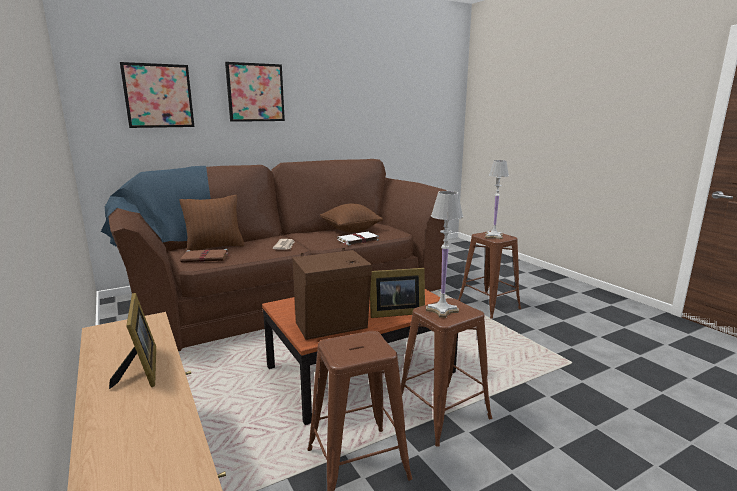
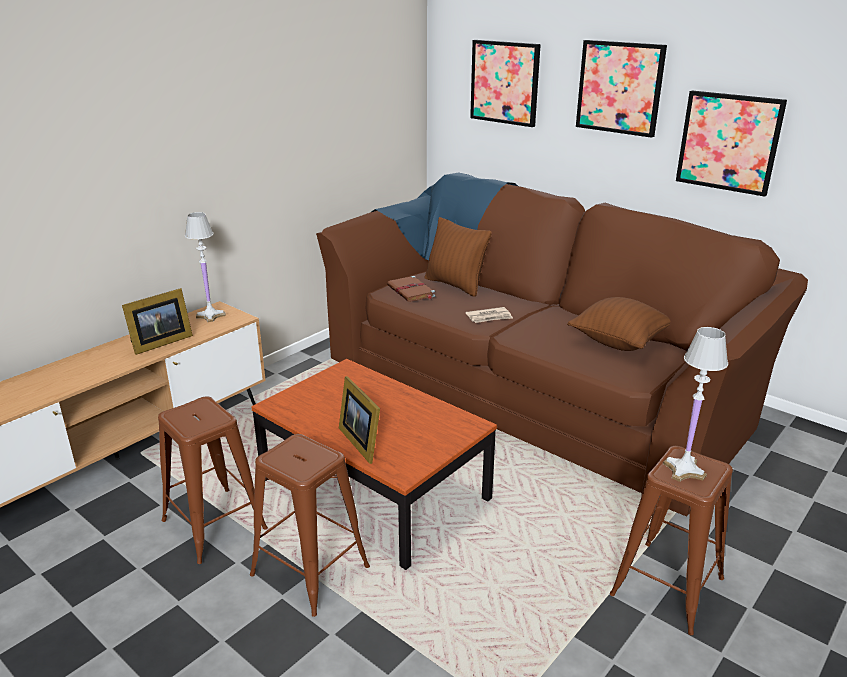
camera: 70 degrees right, 10 degrees up
brown speaker [292,248,372,340] -> none
white book [337,232,379,246] -> none
white table lamp [426,191,463,318] -> white table lamp moved to [185,212,225,322]
none -> picture [676,91,787,197]

